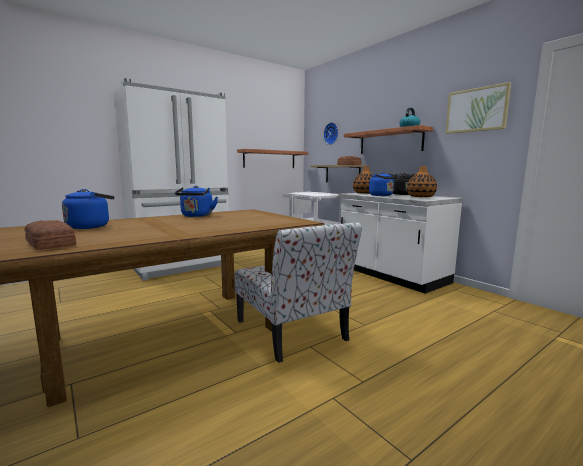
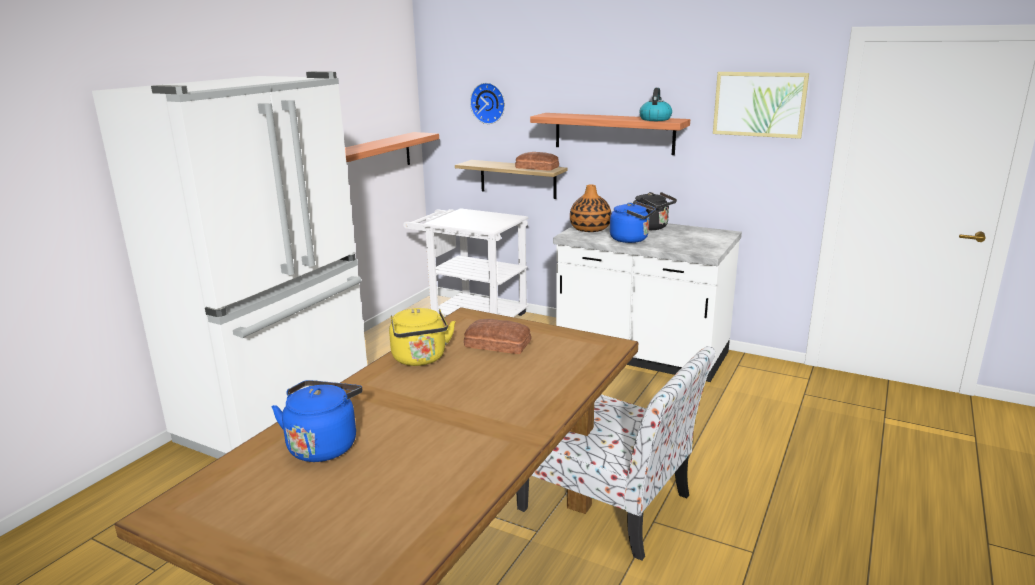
camera: 25 degrees left, 10 degrees up
bread [24,220,76,250] -> bread moved to [464,319,531,354]
blue kettle [175,186,218,217] -> yellow kettle [389,308,456,366]
vase [407,166,437,197] -> none

